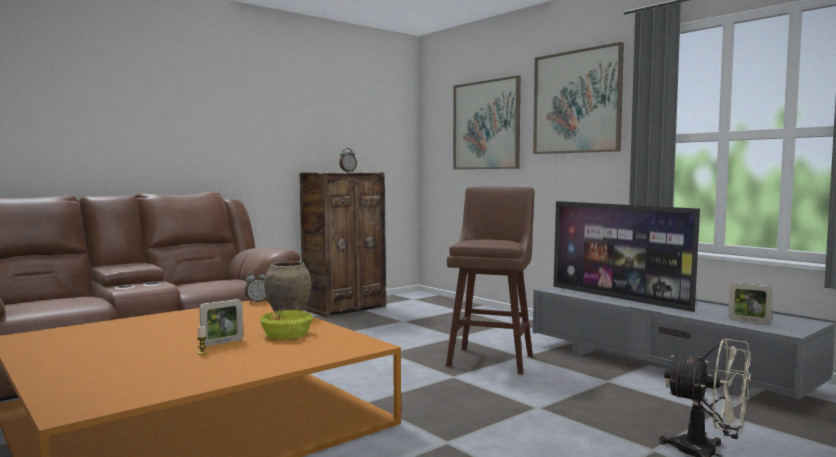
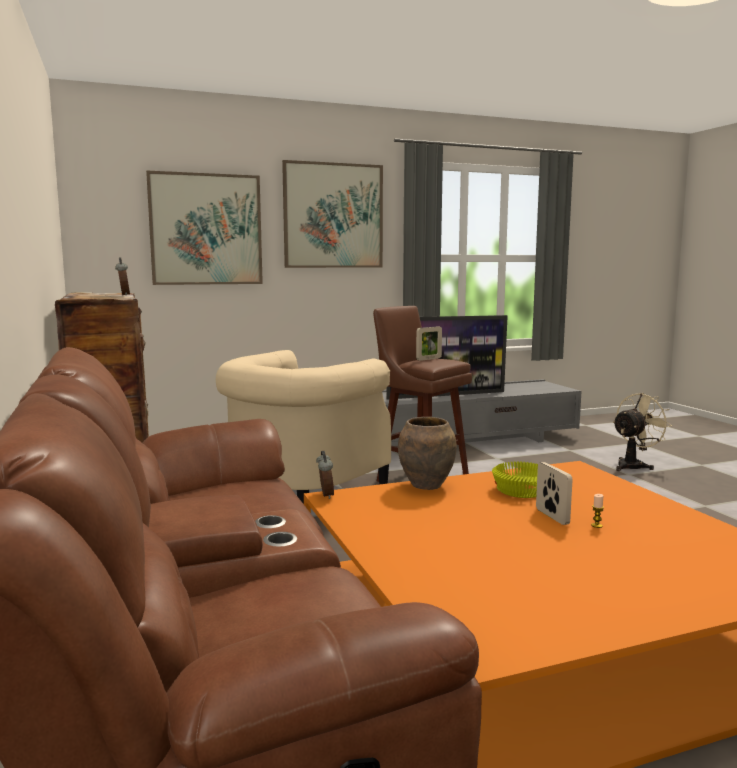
camera: 70 degrees left, 5 degrees up
picture frame [728,283,773,324] -> picture frame moved to [416,326,442,361]
none -> beige armchair [216,350,391,504]

